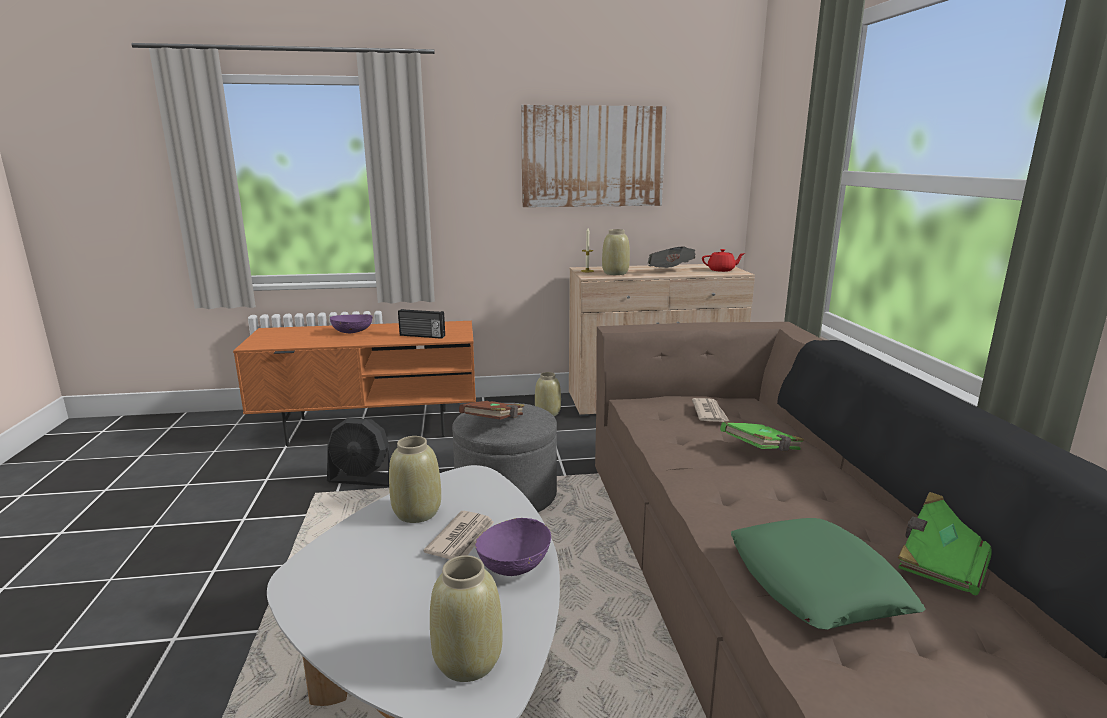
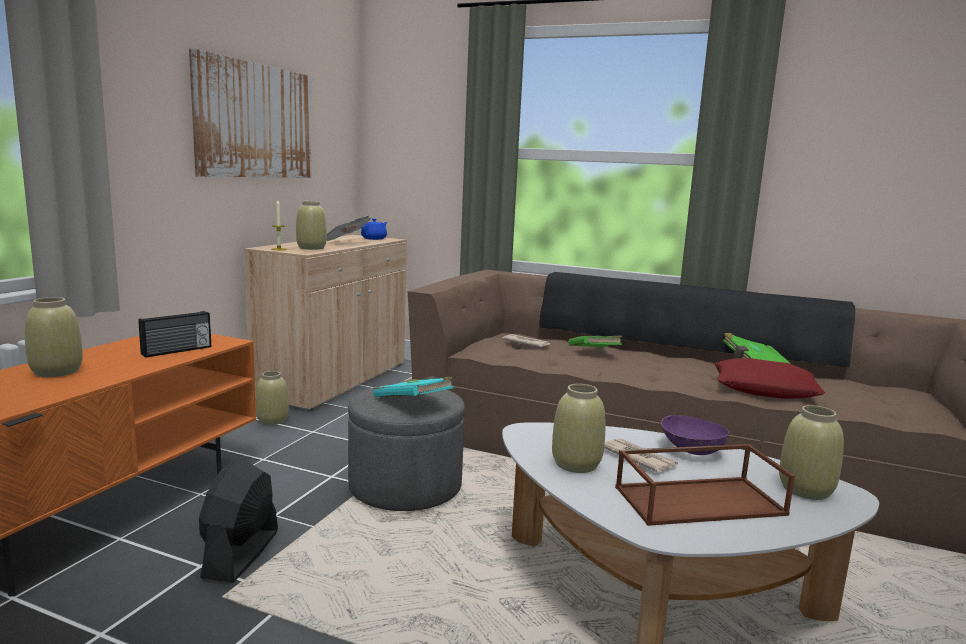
camera: 60 degrees left, 5 degrees down
black fan [327,418,393,487] -> black fan turned 150 degrees clockwise [199,458,278,583]
purple bowl [330,314,373,333] -> beige vase [25,297,83,377]
brown book [459,401,525,420] -> turquoise book [373,376,454,397]
red teapot [702,249,745,272] -> blue teapot [361,219,387,240]
green pillow [731,518,925,630] -> red pillow [714,358,825,399]
none -> brown tray [615,444,795,526]

